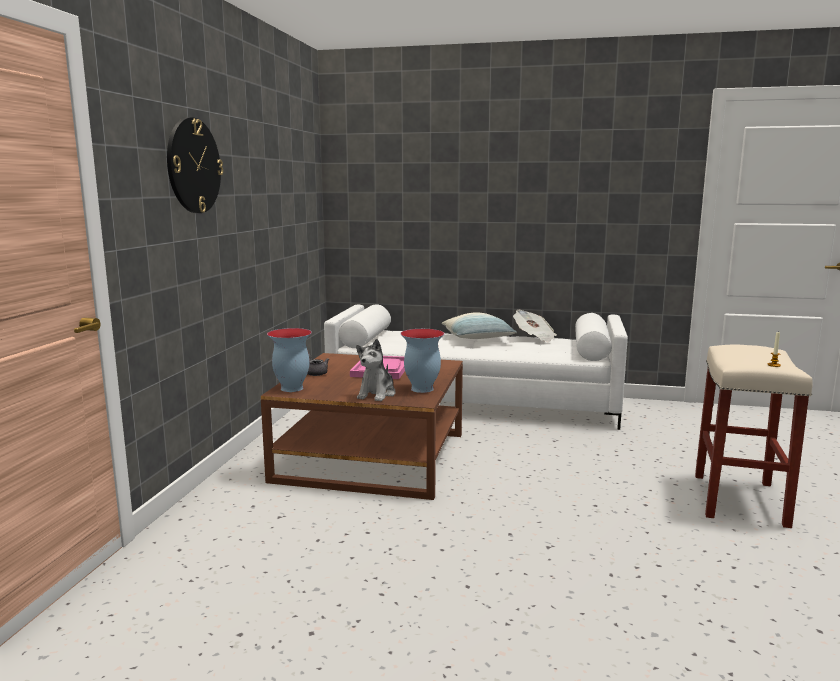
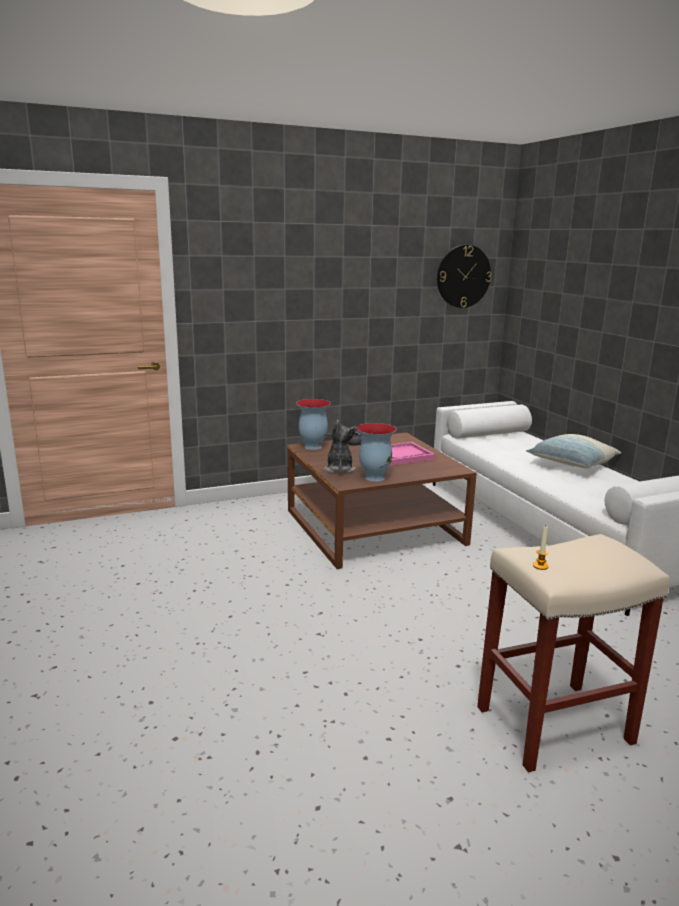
camera: 55 degrees right, 5 degrees up
wall clock [167,117,223,213] -> wall clock moved to [437,245,492,308]
plush toy [356,339,396,401] -> plush toy turned 105 degrees clockwise [324,420,357,473]
newspaper [513,310,557,342] -> none

